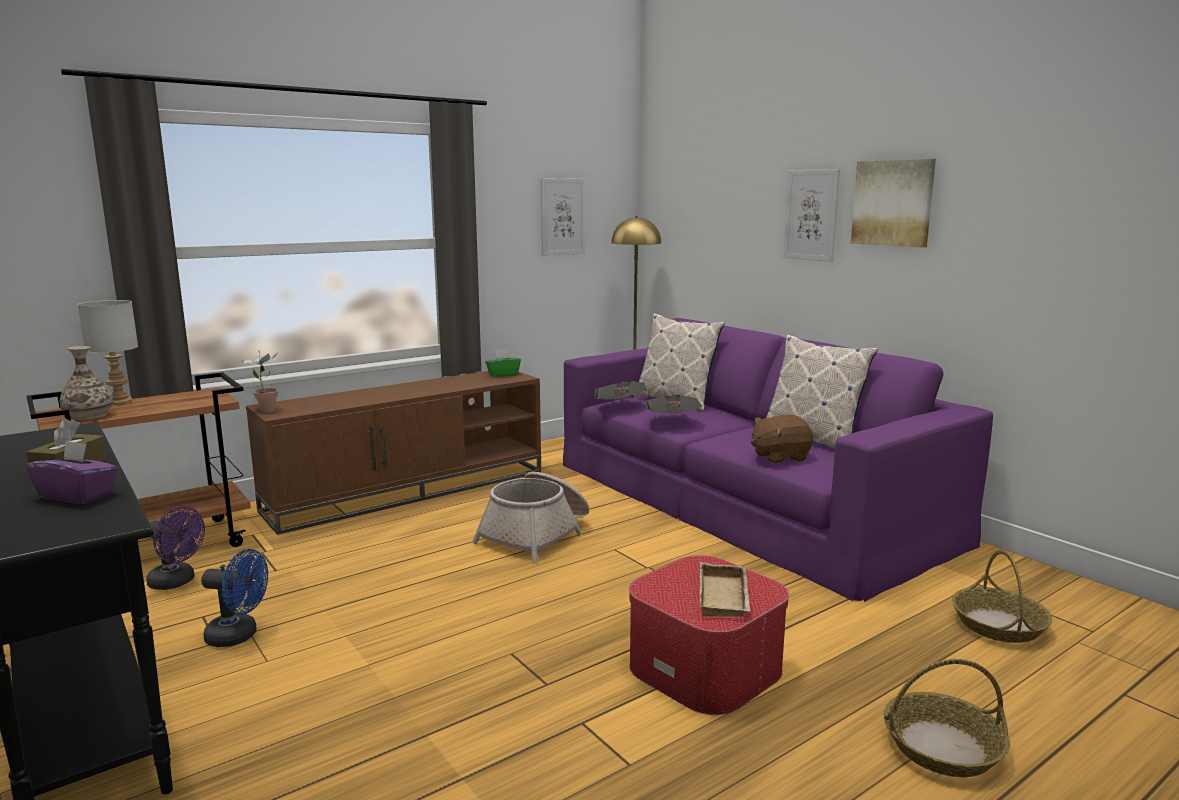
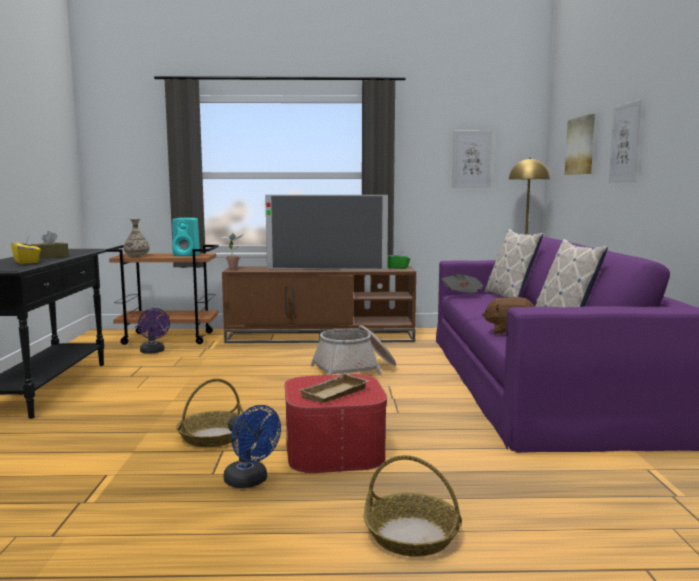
camera: 35 degrees right, 5 degrees down
purple tissue box [26,441,118,504] -> yellow tissue box [11,236,41,264]
grey table lamp [77,300,138,405] -> none
blue fan [201,549,268,647] -> blue fan moved to [224,405,281,488]
newspaper [644,395,702,414] -> none
picture [851,159,936,247] -> picture moved to [565,114,595,175]
basket [952,550,1053,643] -> basket moved to [176,378,246,447]
none -> turquoise speaker [172,218,200,256]
none -> television [265,195,388,270]

